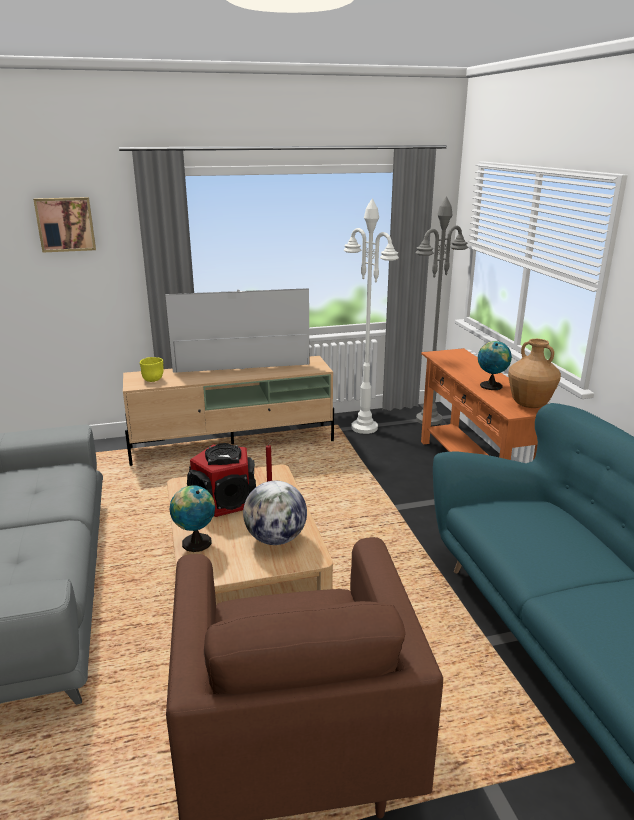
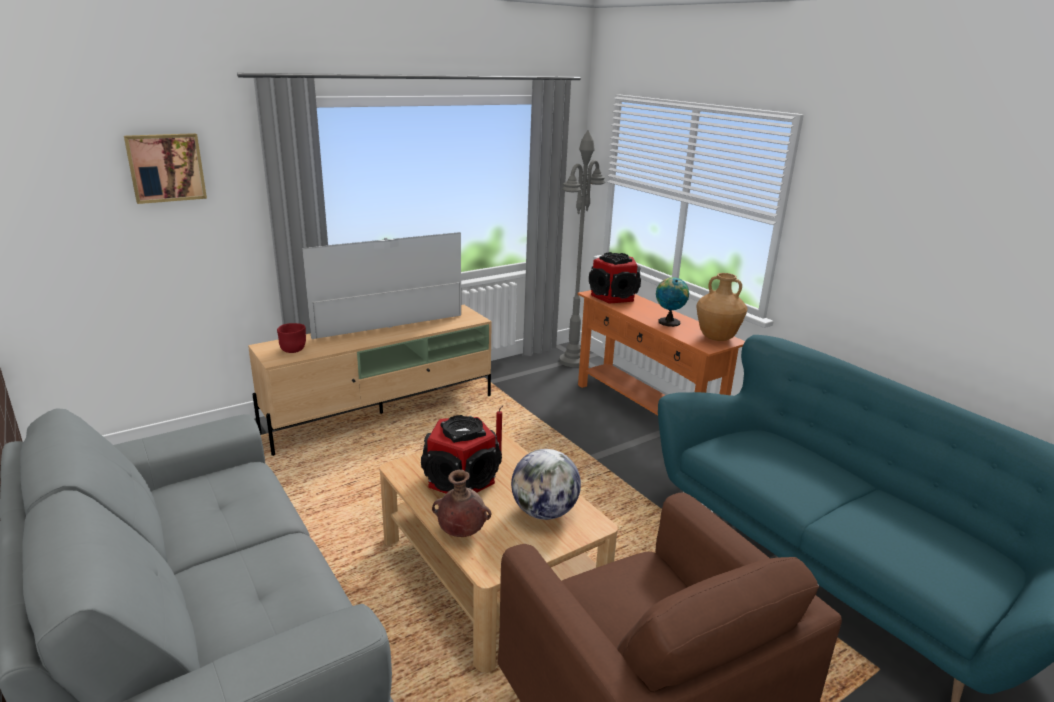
camera: 20 degrees left, 0 degrees up
yellow bowl [140,357,164,382] -> red bowl [277,323,306,353]
globe [170,485,215,552] -> brown vase [432,470,491,537]
white floor lamp [344,199,399,434] -> none
none -> speaker [589,252,641,304]

